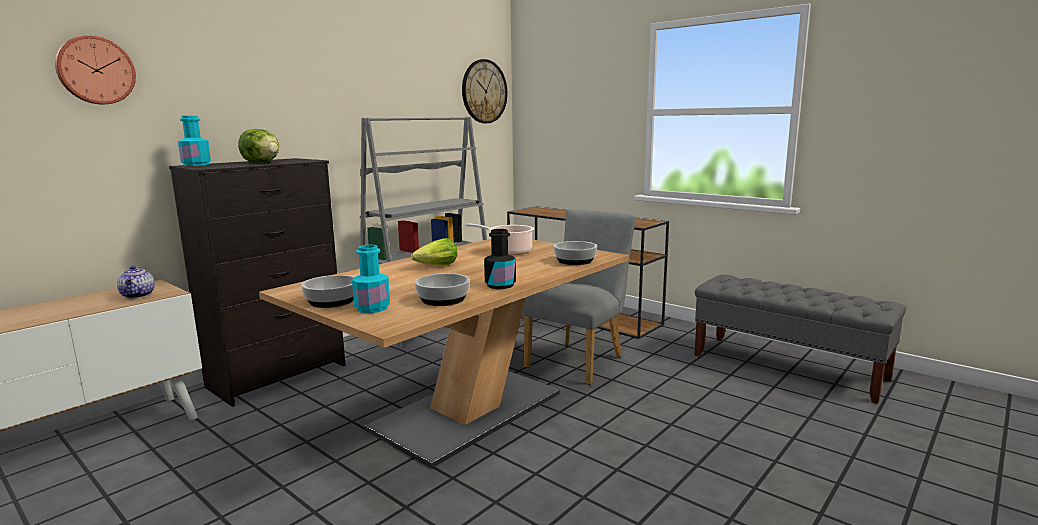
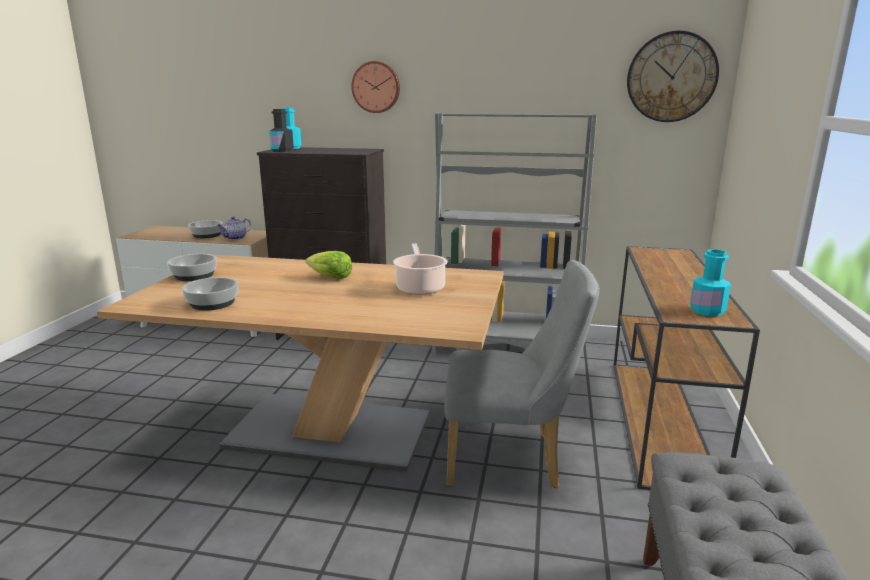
camera: 60 degrees right, 5 degrees up
wall clock [55,35,136,104] -> wall clock moved to [351,61,400,113]
lettuce [238,129,279,163] -> none
turquoise bottle [352,245,390,313] -> turquoise bottle moved to [690,249,731,316]
black bottle [484,229,516,289] -> black bottle moved to [269,109,294,152]
bowl [553,241,597,265] -> bowl moved to [188,220,223,238]

